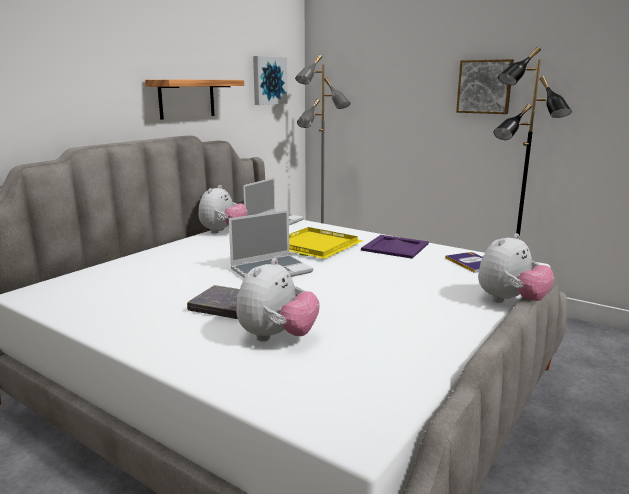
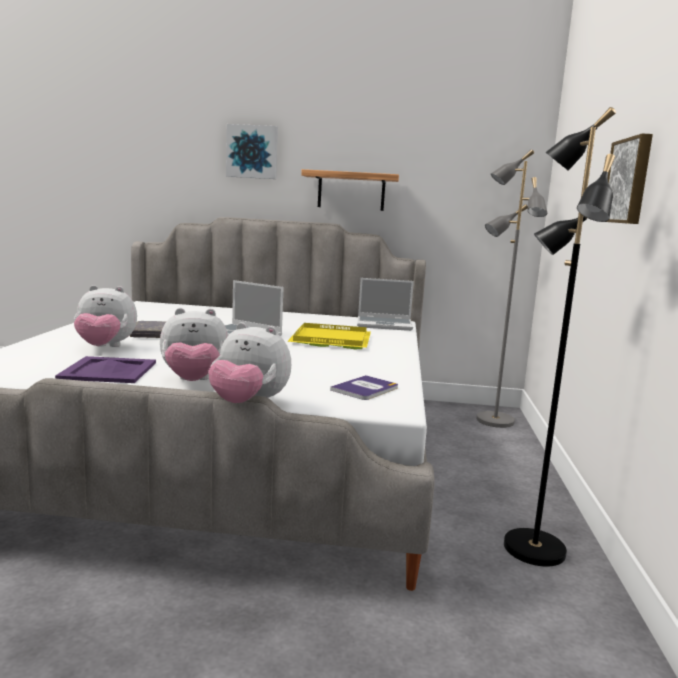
camera: 60 degrees right, 5 degrees down
plush toy [199,185,247,234] -> plush toy moved to [160,308,228,381]
picture [253,56,288,105] -> picture moved to [226,124,278,179]
purple tray [361,235,429,259] -> purple tray moved to [55,356,156,383]

